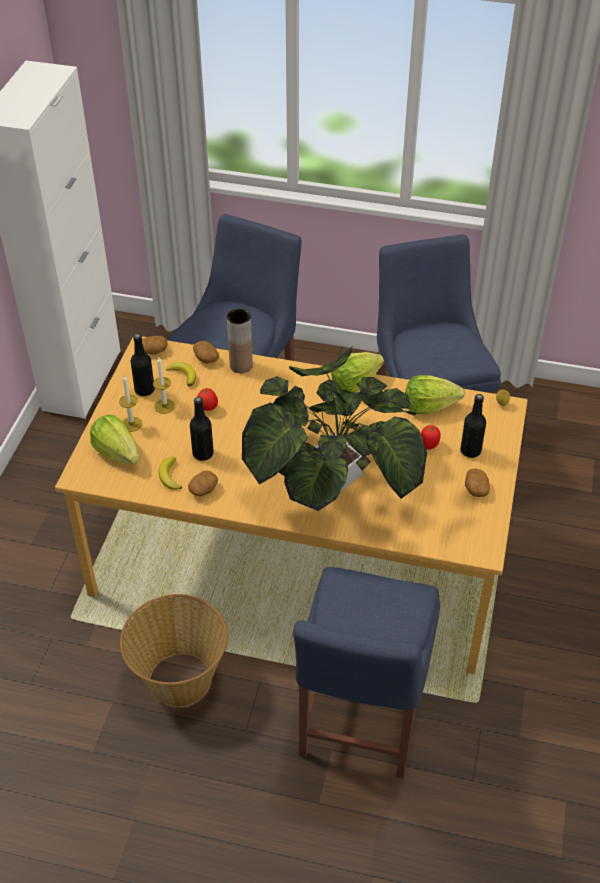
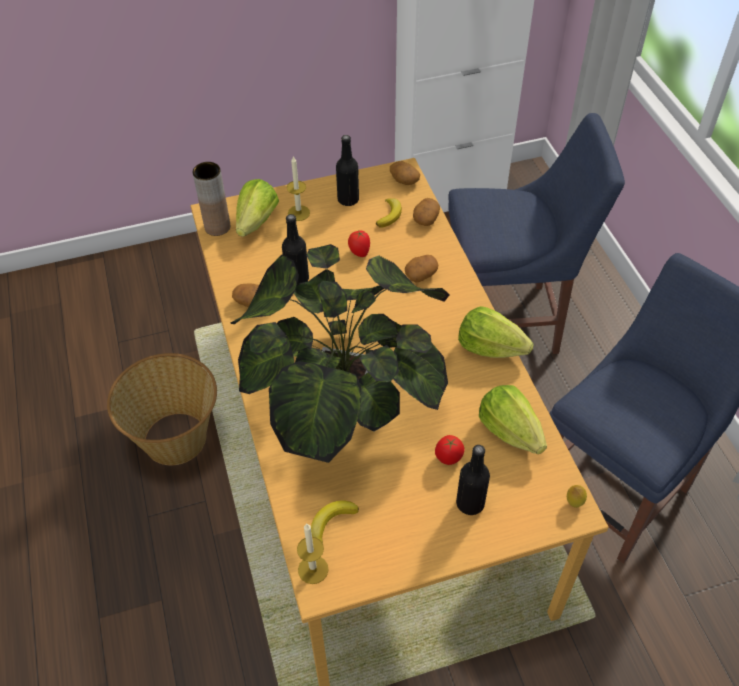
camera: 60 degrees right, 5 degrees up
candle [153,357,175,414] -> candle moved to [297,524,328,584]
banana [159,456,182,490] -> banana moved to [311,500,359,543]
brown vase [227,309,253,373] -> brown vase moved to [193,162,230,236]
blue chair [293,567,440,779] -> none
potato [465,469,490,497] -> potato moved to [405,255,438,283]

